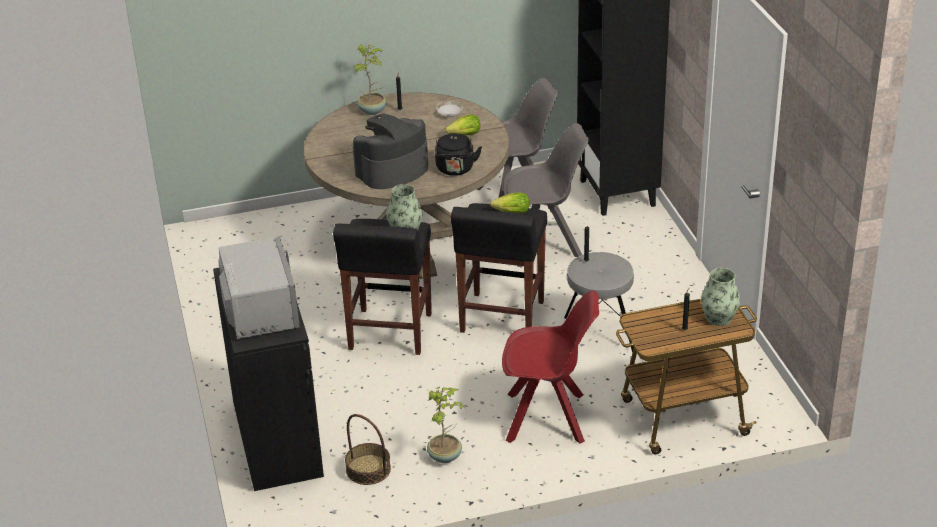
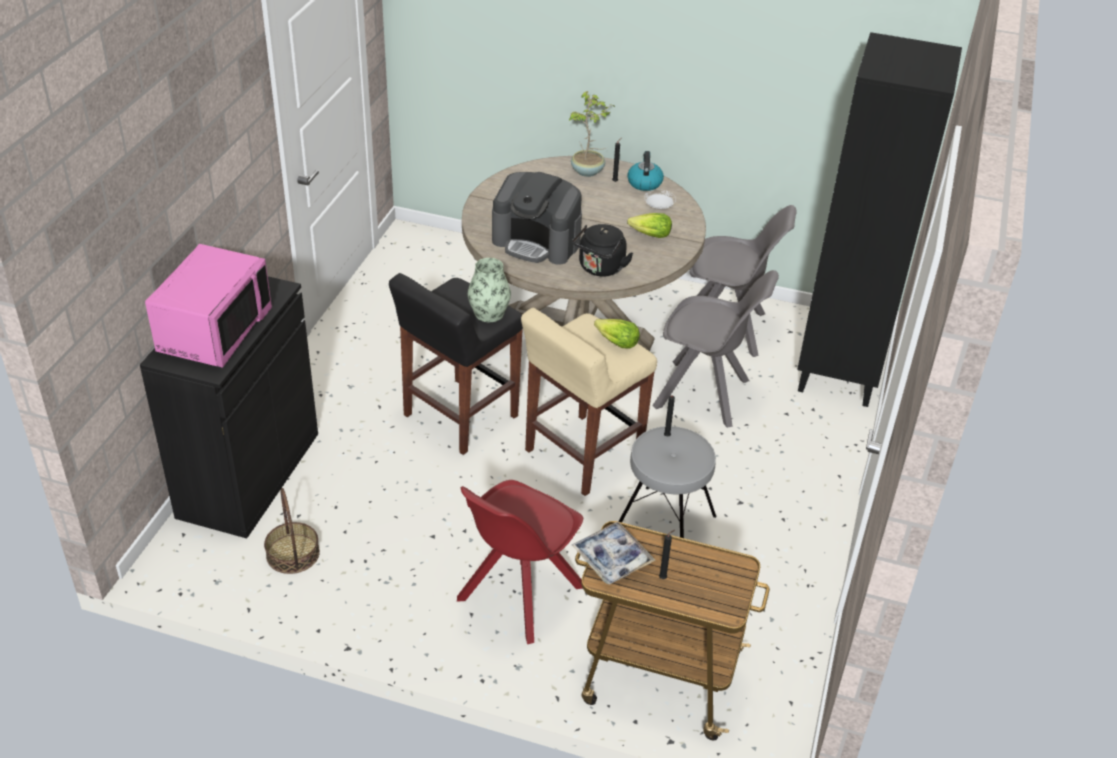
camera: 30 degrees right, 5 degrees up
grey microwave [218,237,300,339] -> pink microwave [145,244,272,368]
coffee machine [353,114,428,189] -> coffee machine turned 150 degrees counterclockwise [492,172,582,265]
potted plant [427,387,465,463] -> none
black stool [451,203,547,333] -> beige stool [521,308,657,496]
red chair [502,290,599,444] -> red chair turned 90 degrees clockwise [457,480,583,644]
vase [701,268,740,326] -> none
none -> tray [572,522,655,585]
none -> kettle [627,151,664,191]

